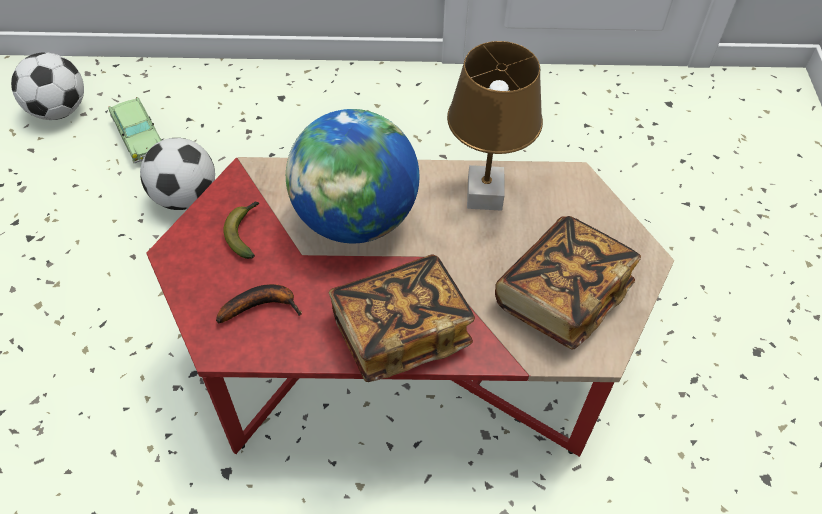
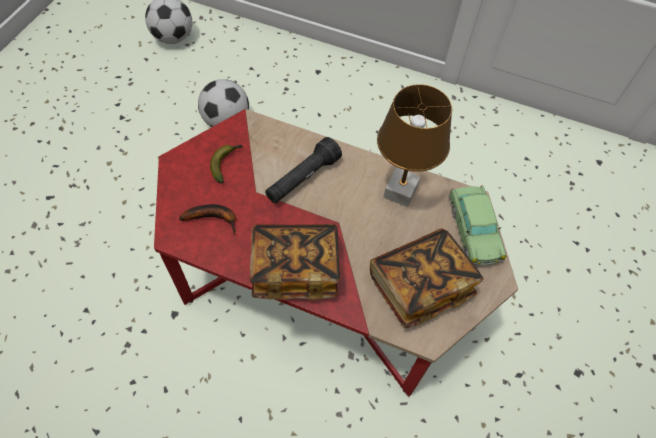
camera: 20 degrees right, 5 degrees up
toy car [108,97,162,163] -> toy car moved to [449,185,507,266]
globe [286,109,419,243] -> black flashlight [265,137,342,203]

